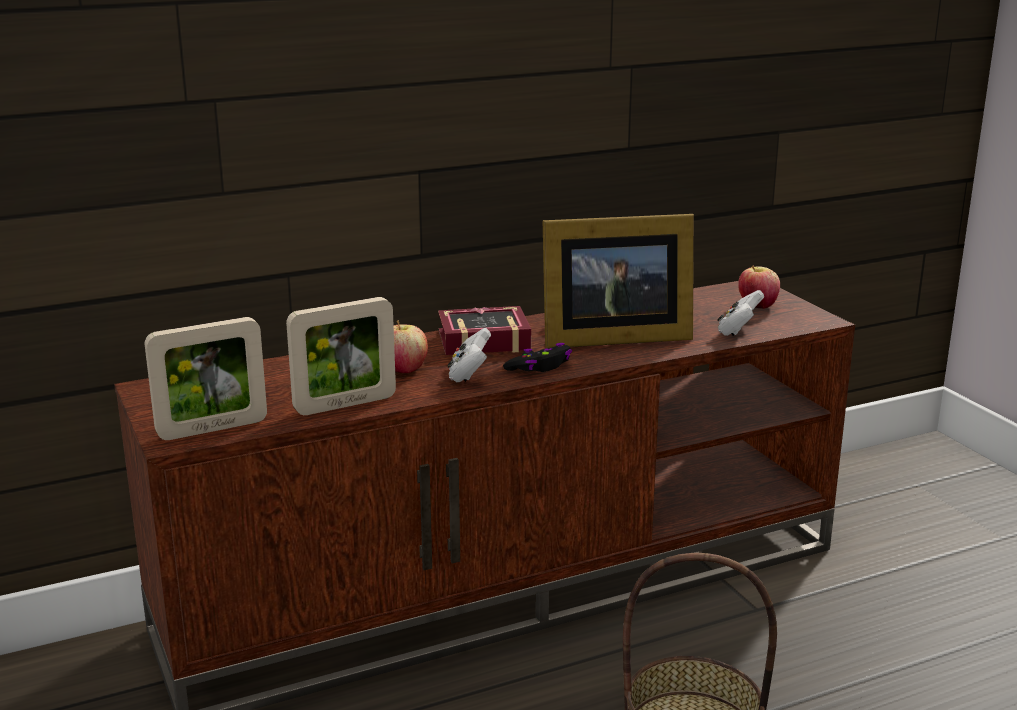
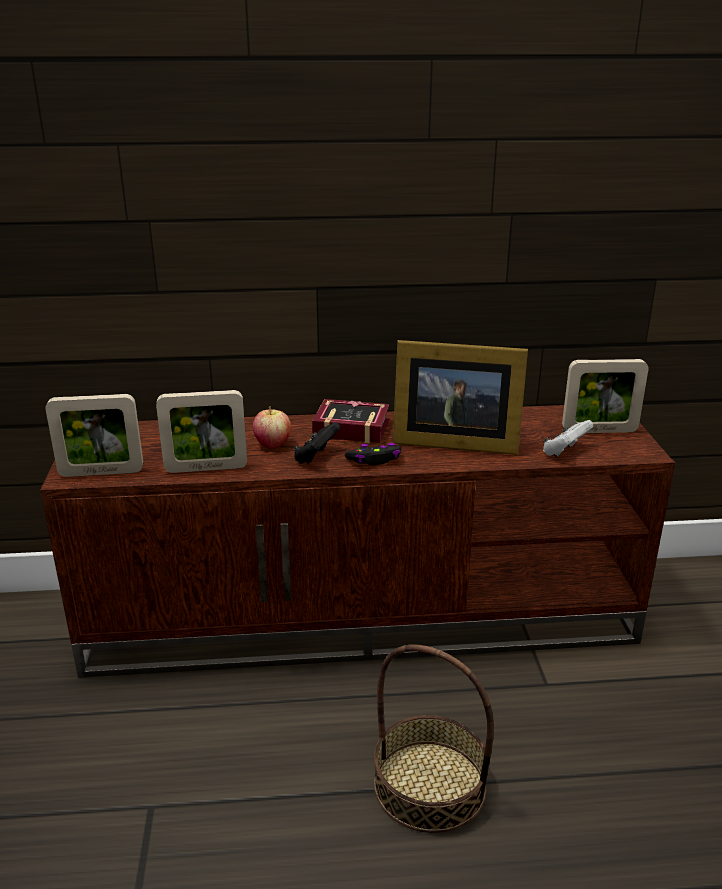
camera: 20 degrees right, 5 degrees up
white game controller [447,328,491,382] -> black game controller [293,422,340,464]
apple [738,266,780,309] -> picture frame [562,359,649,433]

